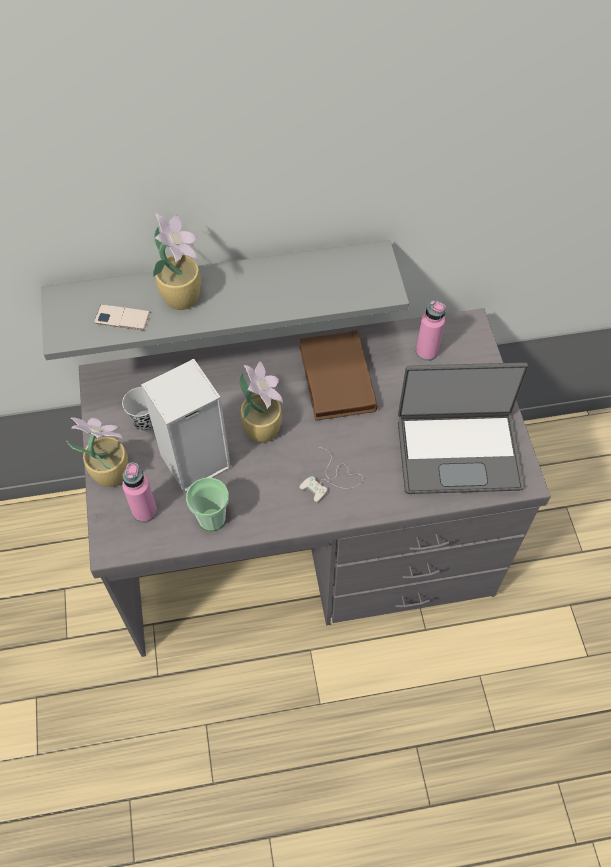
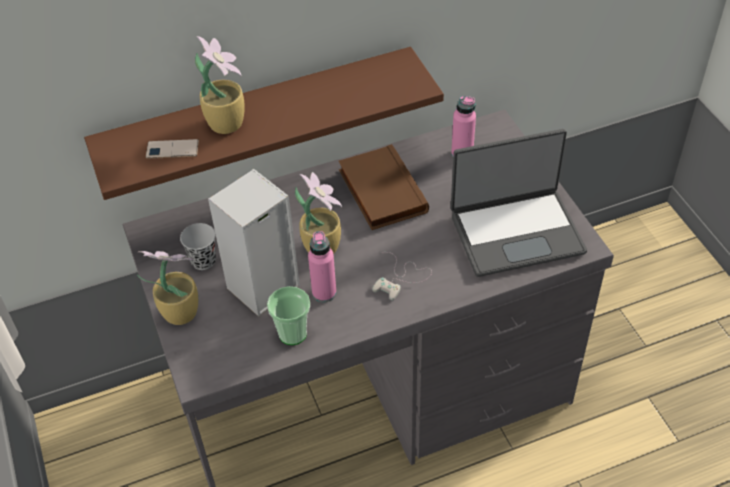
camera: 10 degrees left, 10 degrees down
grey shelf [41,240,409,360] -> brown shelf [84,47,444,200]
pink bottle [122,462,157,523] -> pink bottle moved to [308,231,336,302]

